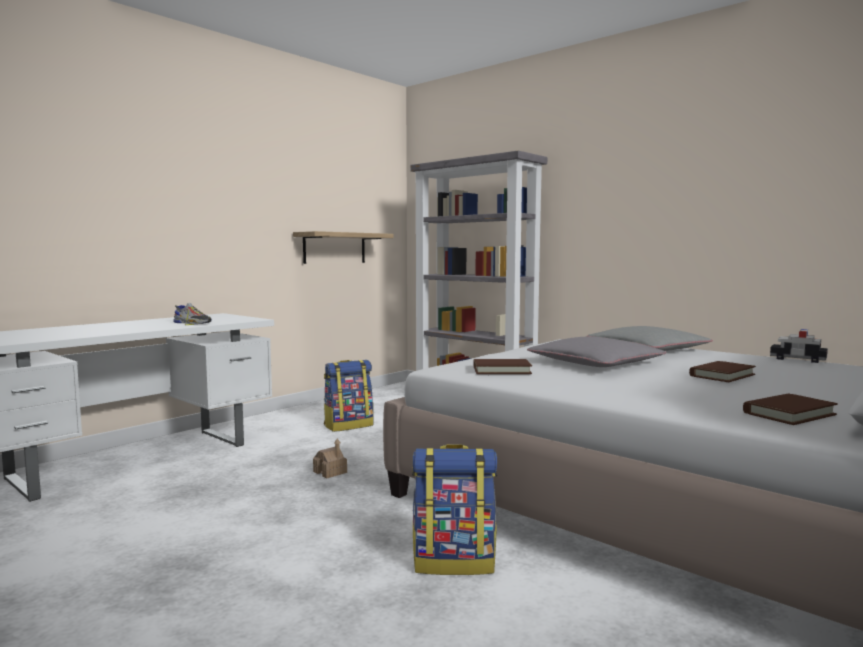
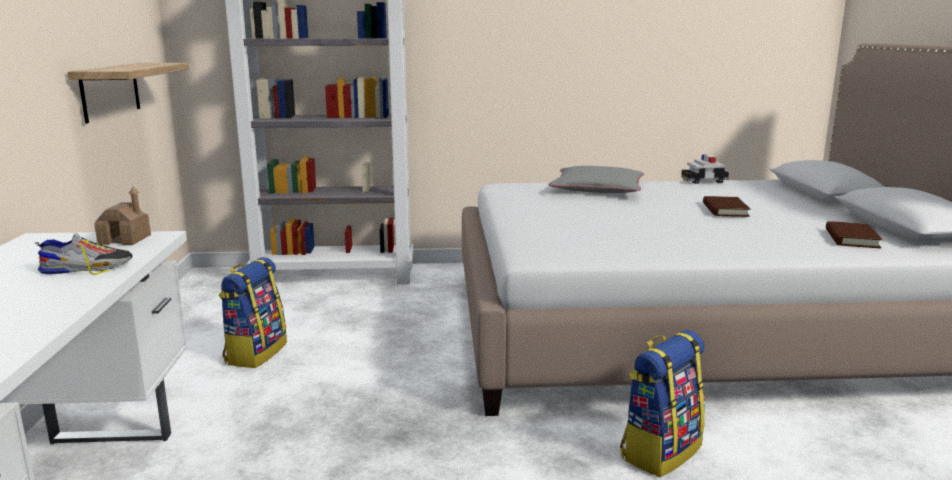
camera: 45 degrees left, 10 degrees up
toy house [313,439,347,479] -> toy house moved to [94,187,151,245]
brown book [474,359,532,374] -> none
grey pillow [527,337,666,367] -> none

